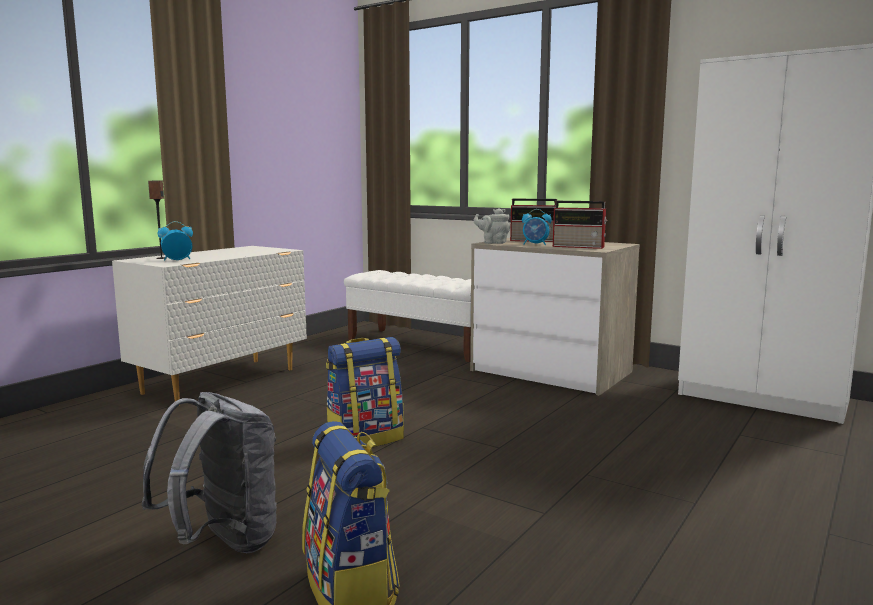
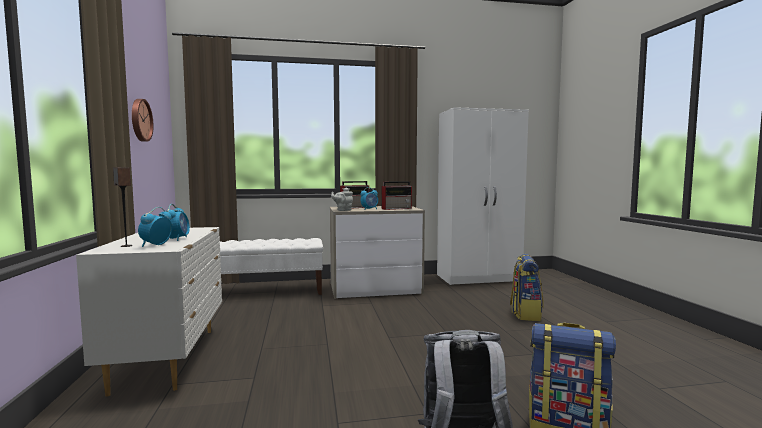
camera: 45 degrees left, 5 degrees down
backpack [326,337,404,448] -> backpack moved to [510,254,544,321]
none -> wall clock [132,99,153,142]
none -> alarm clock [167,204,190,241]

